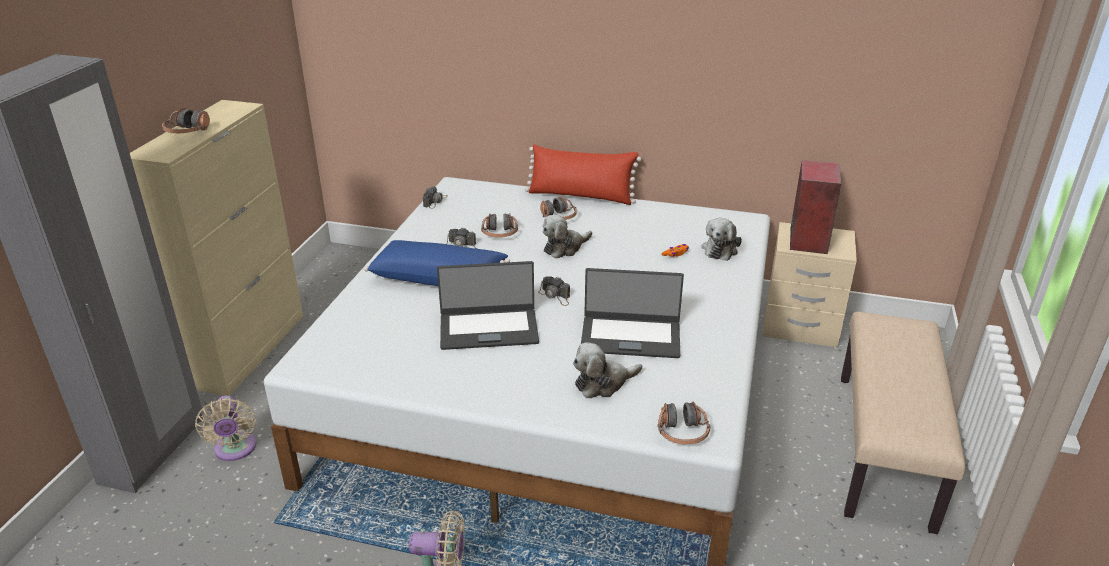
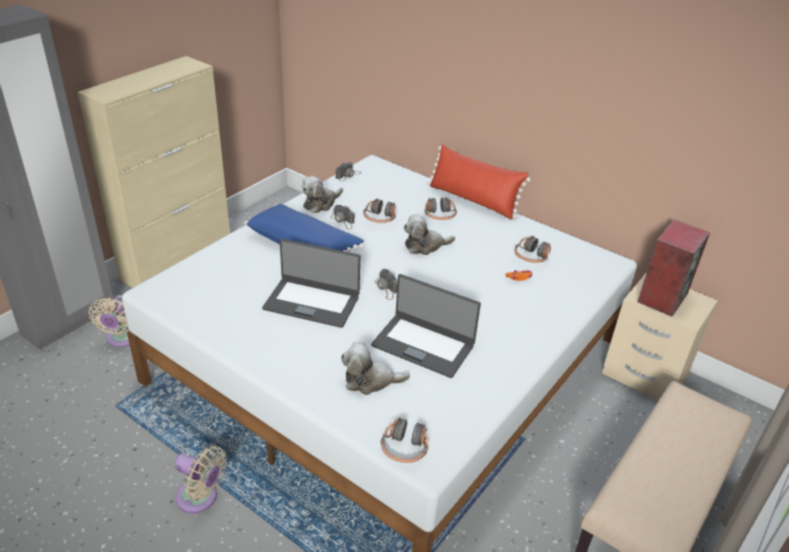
camera: 20 degrees right, 5 degrees up
headphones [162,108,210,133] -> headphones moved to [515,236,551,263]
plush toy [701,218,742,261] -> plush toy moved to [302,176,343,213]

